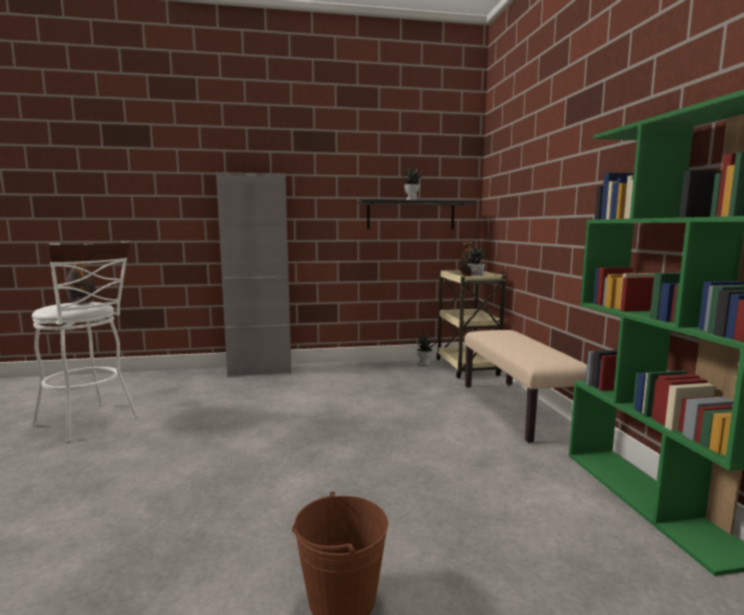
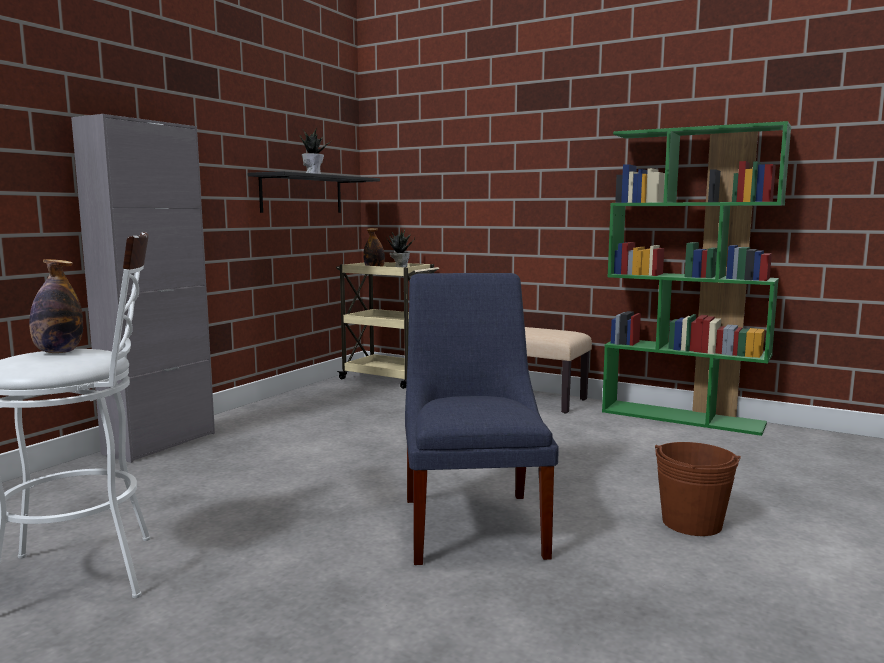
camera: 50 degrees left, 0 degrees up
potted plant [414,332,438,366] -> none
none -> blue chair [405,273,559,565]

